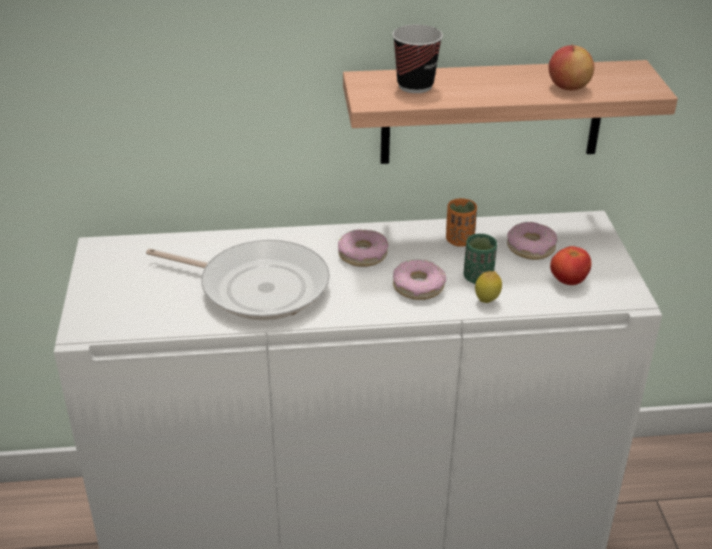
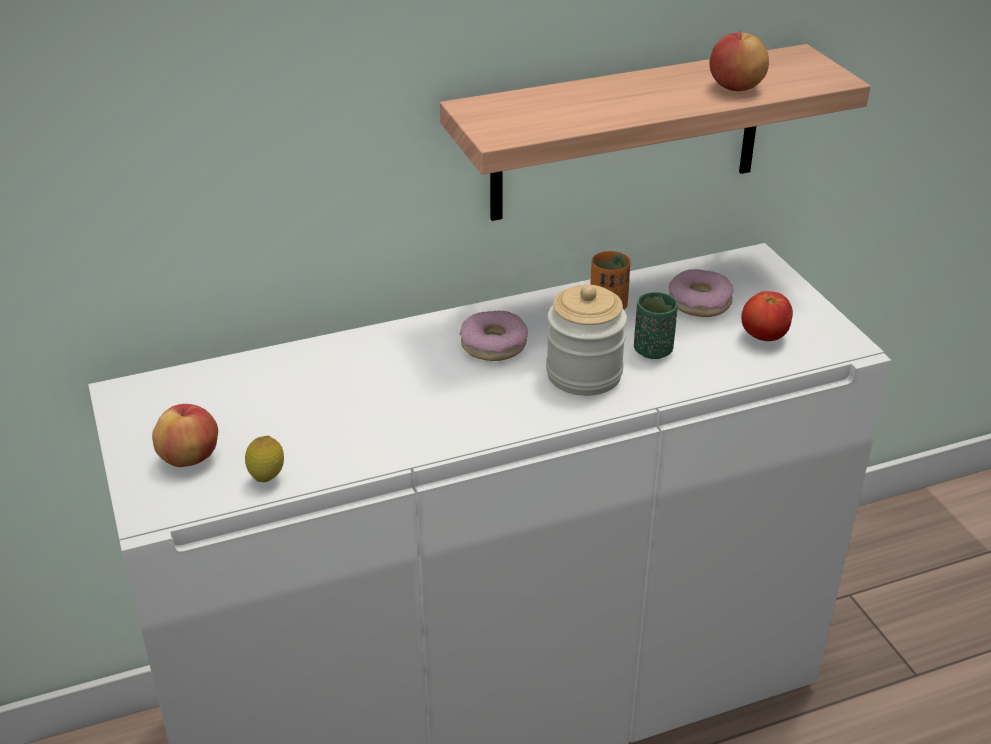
camera: 15 degrees left, 0 degrees up
frying pan [146,240,330,320] -> none
cup [392,24,443,93] -> none
donut [393,259,446,300] -> jar [546,284,627,396]
lemon [475,271,502,303] -> lemon moved to [245,435,284,482]
none -> apple [152,404,218,467]

